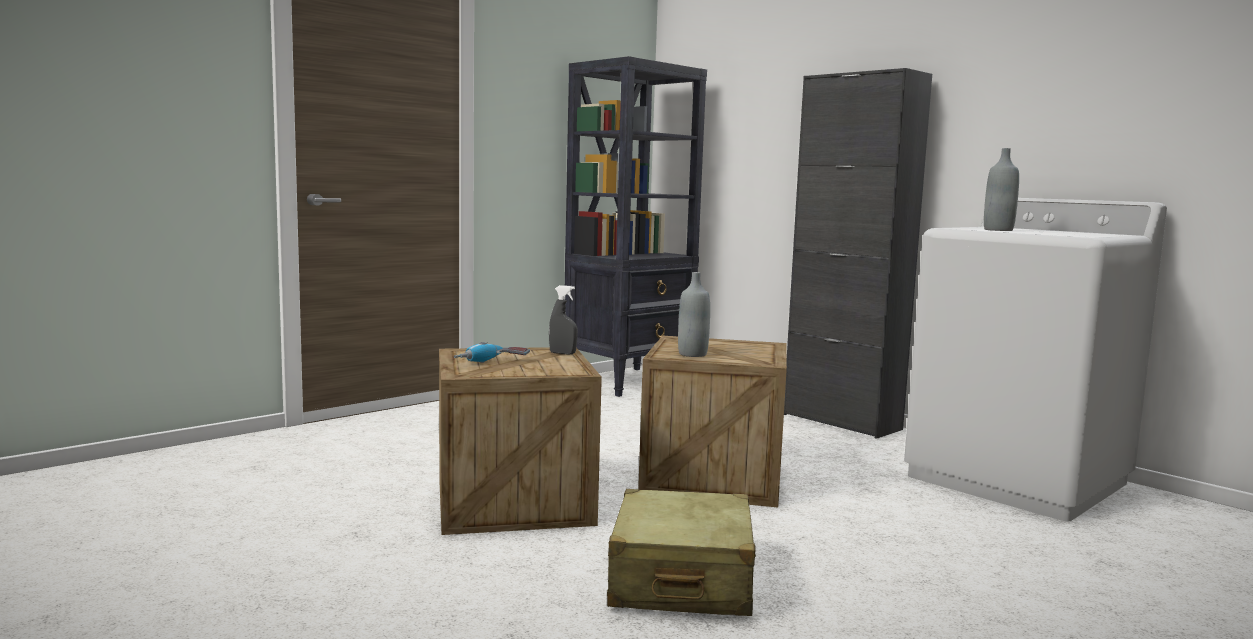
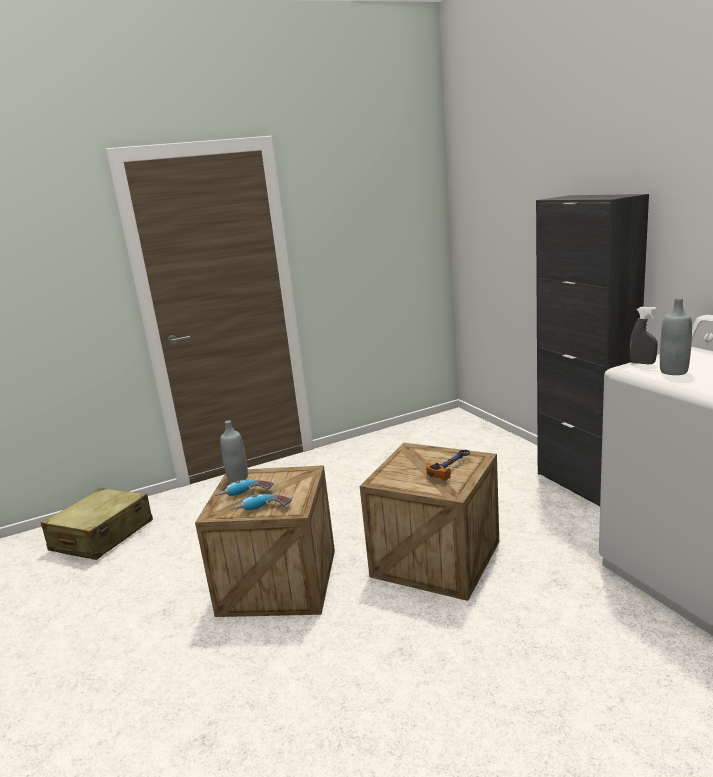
camera: 20 degrees right, 10 degrees up
grey spray bottle [549,285,578,355] -> grey spray bottle moved to [630,307,658,364]
black bookcase [565,56,707,397] -> none
beige suitcase [607,489,756,616] -> beige suitcase moved to [41,488,153,560]
grey bottle [678,272,710,357] -> grey bottle moved to [220,420,248,482]
none -> power drill [230,493,292,510]
none -> hammer [426,450,471,481]

